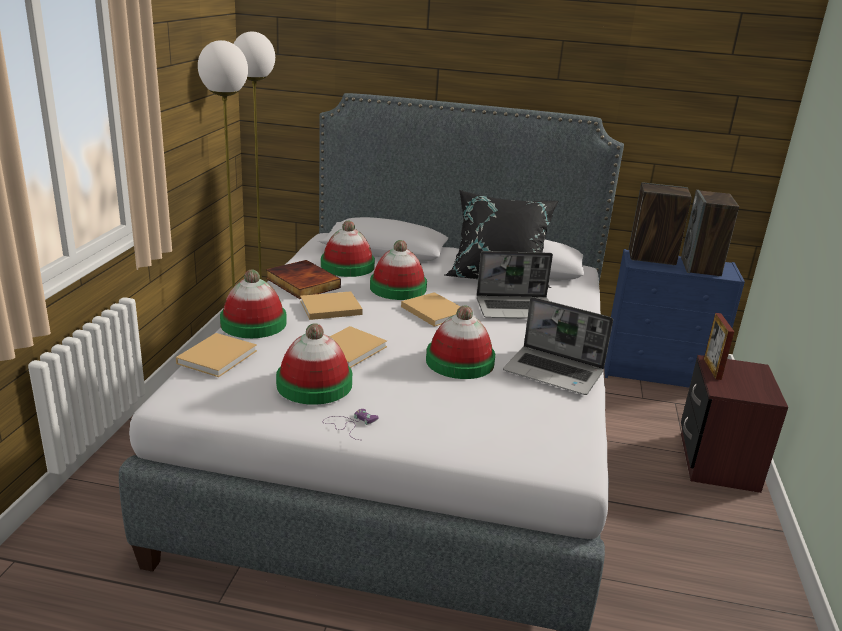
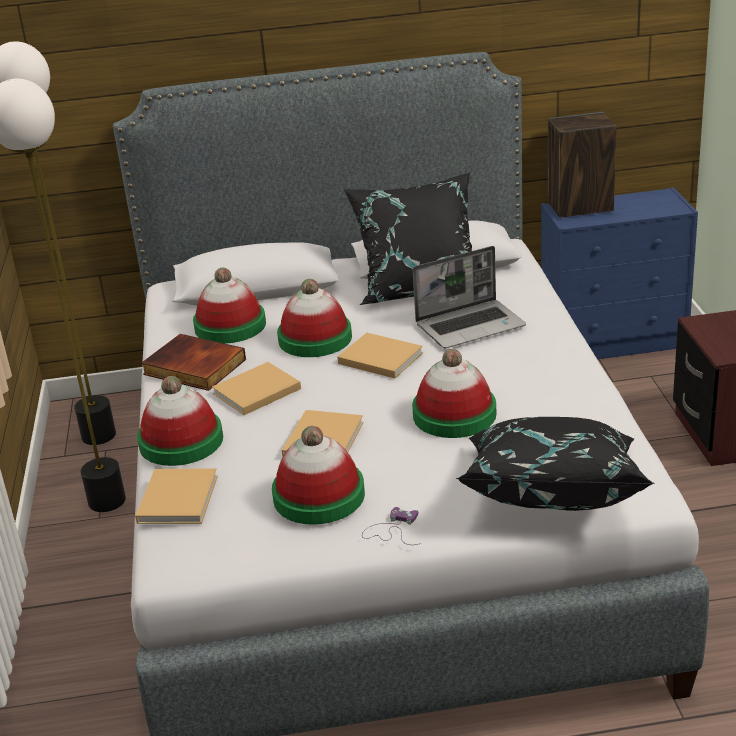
camera: 15 degrees left, 5 degrees up
laptop [503,297,613,395] -> none
speaker [681,190,739,276] -> none
picture frame [704,313,734,380] -> none
none -> black pillow [456,417,654,511]

